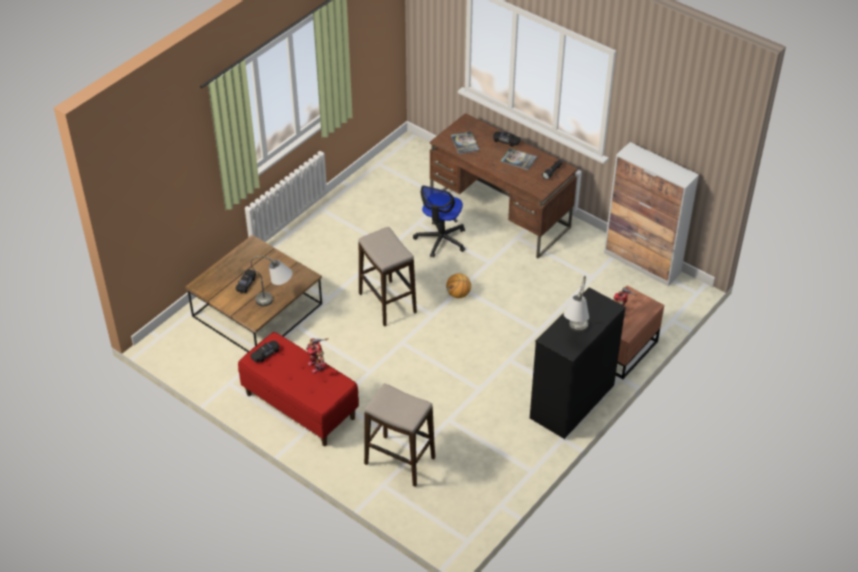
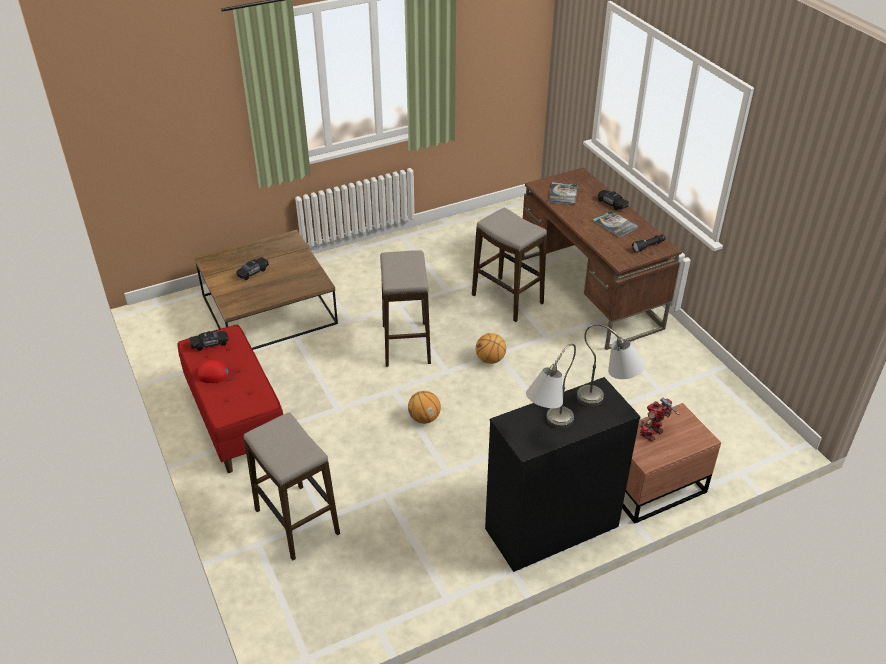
camera: 25 degrees right, 5 degrees down
grey table lamp [251,256,292,307] -> grey table lamp moved to [577,324,645,407]
toy robot [306,338,329,373] -> none
office chair [413,185,465,258] -> stool [472,207,547,322]
cabinet [604,142,699,286] -> none
none -> red cap [198,360,238,383]
none -> basketball [408,391,441,424]

